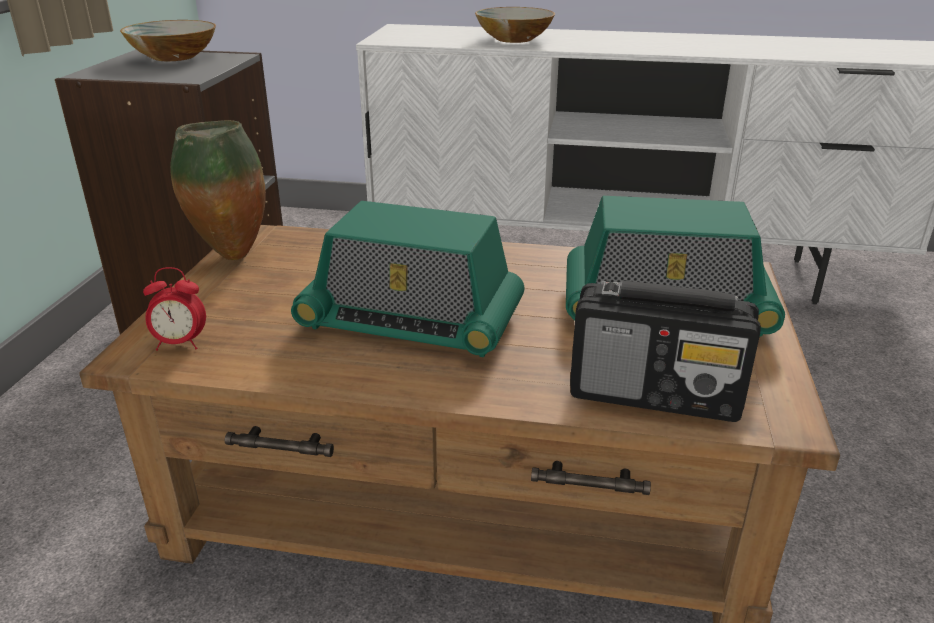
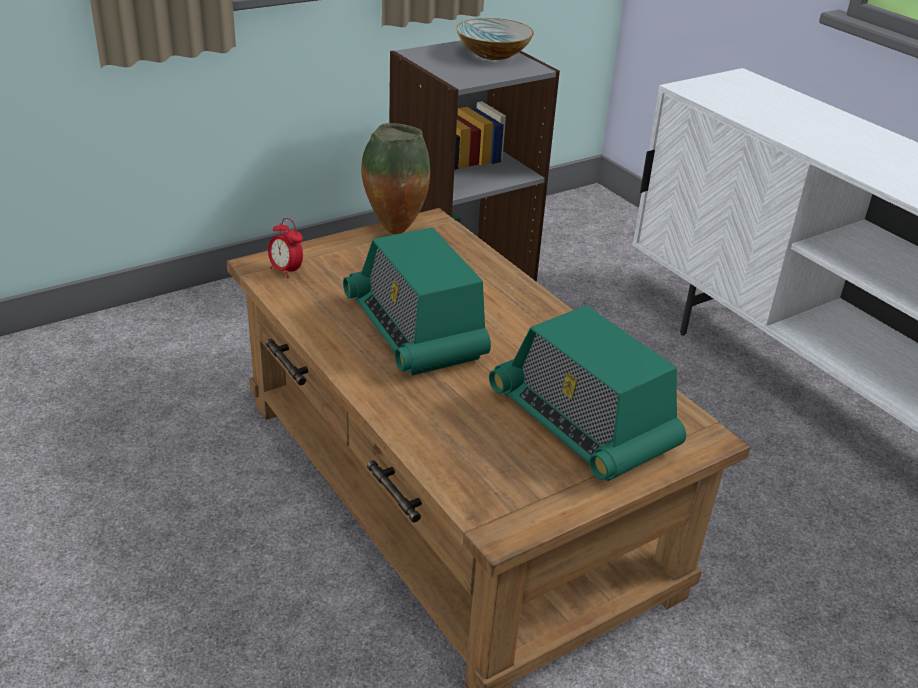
camera: 45 degrees right, 5 degrees up
bowl [475,7,555,43] -> none
radio [570,280,761,422] -> none

